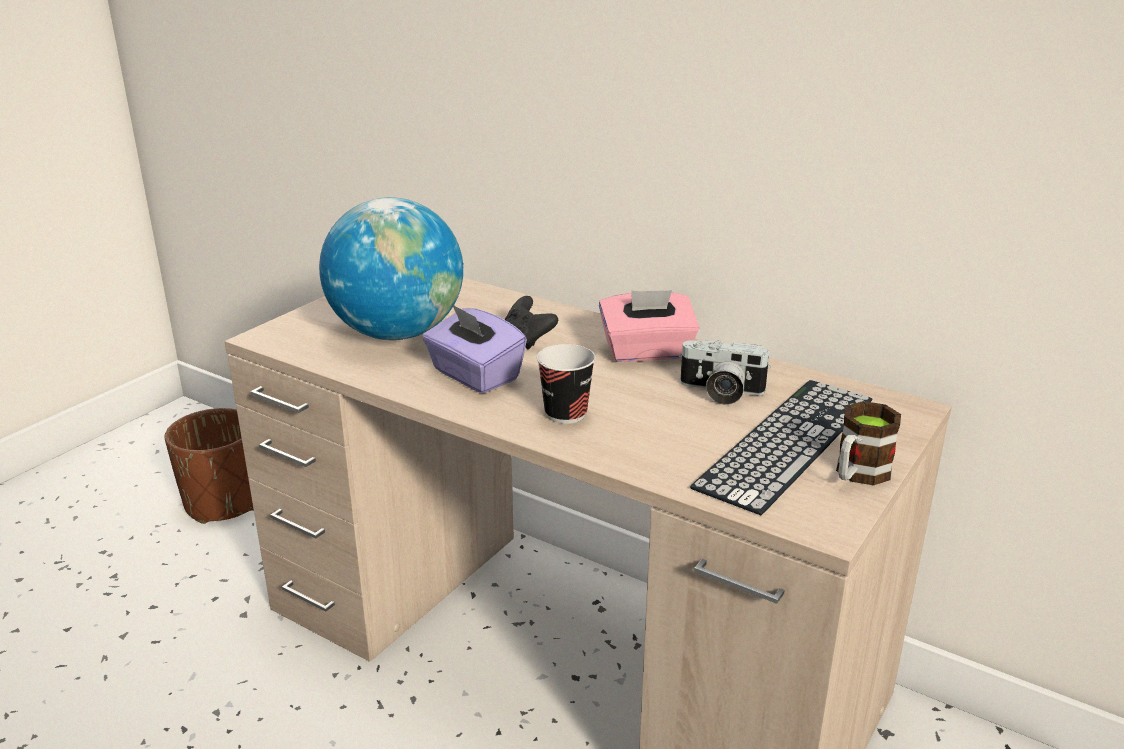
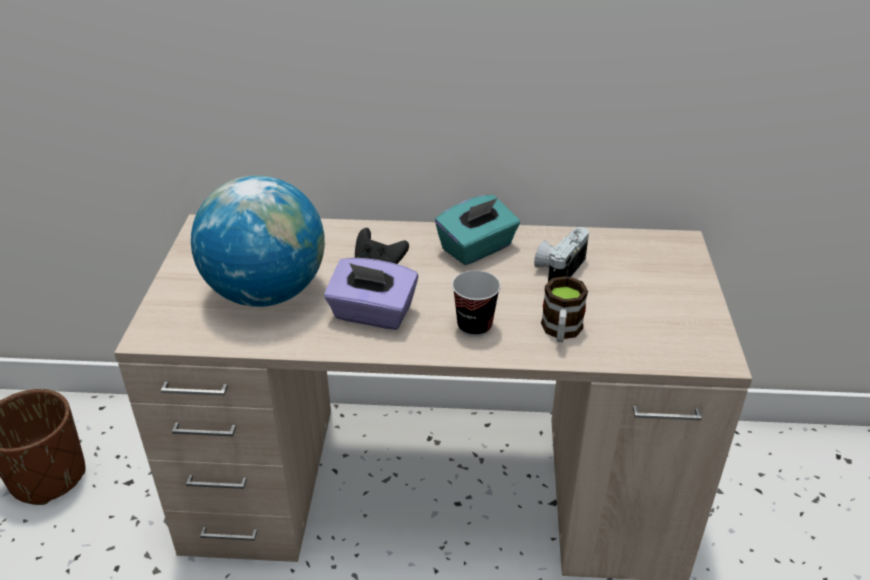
camera: 30 degrees left, 10 degrees up
pink tissue box [599,290,699,362] -> turquoise tissue box [435,195,520,265]
camera [679,340,771,405] -> camera turned 135 degrees clockwise [534,227,589,282]
keyboard [690,380,872,515] -> none
mug [836,401,901,485] -> mug moved to [541,276,588,342]

